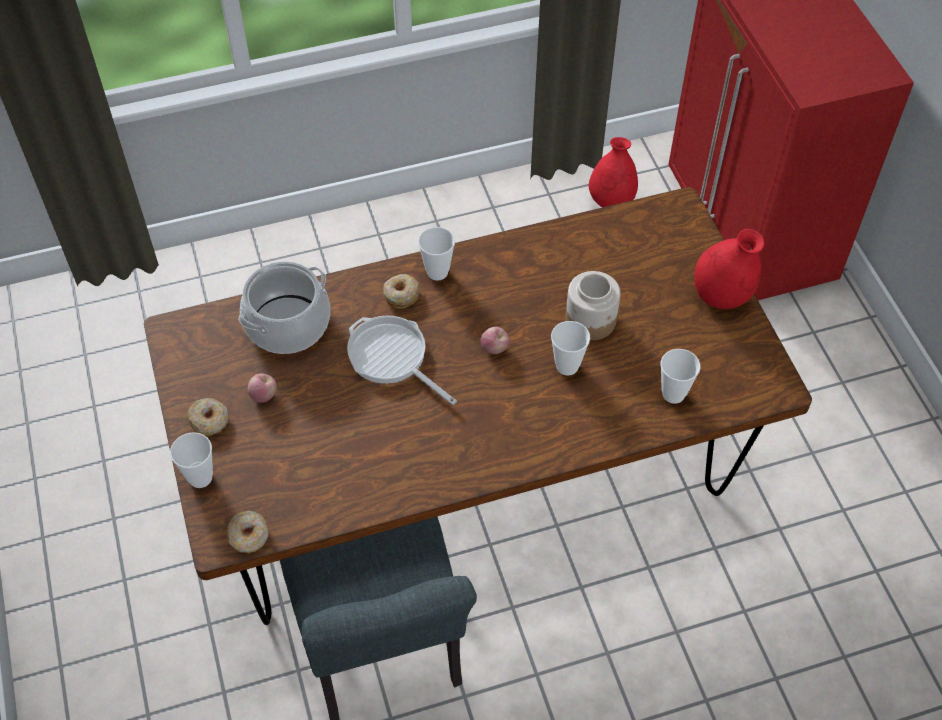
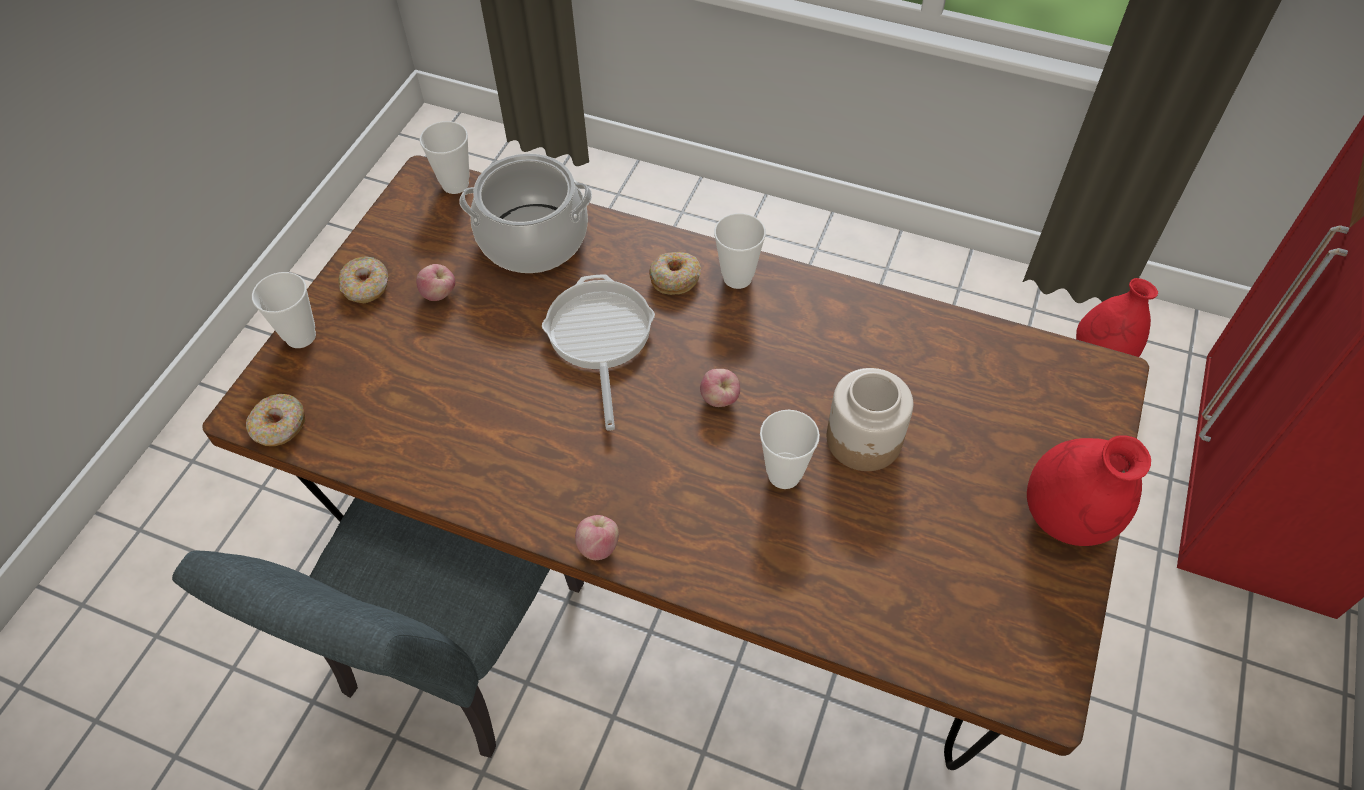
camera: 40 degrees right, 0 degrees up
cup [661,349,700,404] -> cup moved to [420,121,470,194]
none -> apple [575,515,619,560]

